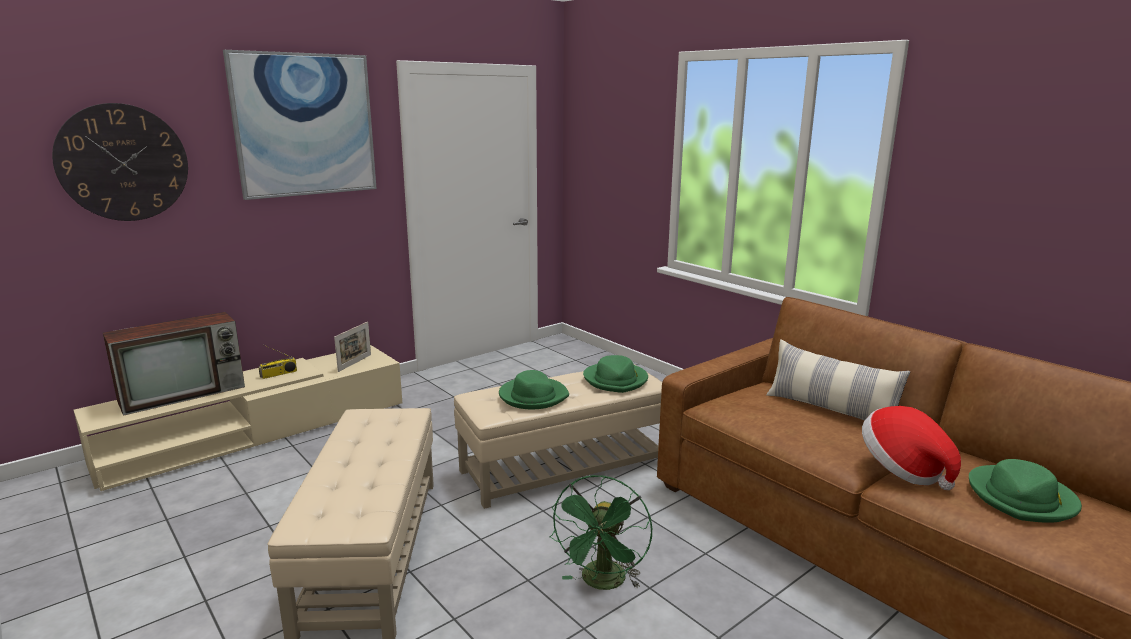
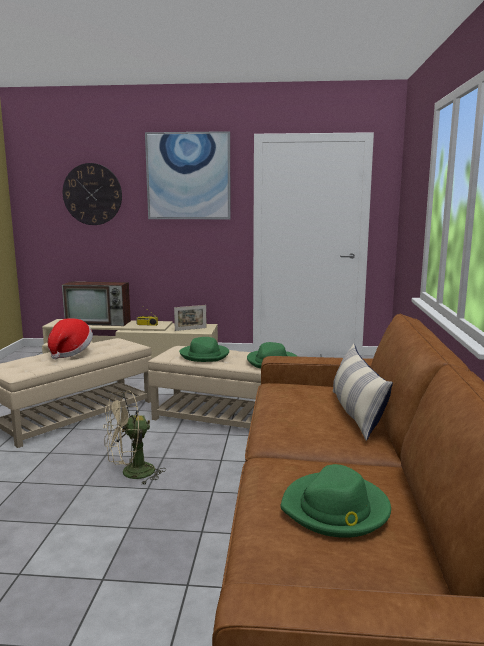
camera: 45 degrees right, 5 degrees down
green fan [550,475,652,590] -> beige fan [103,390,166,485]
hat [862,406,961,490] -> hat moved to [48,318,93,359]

